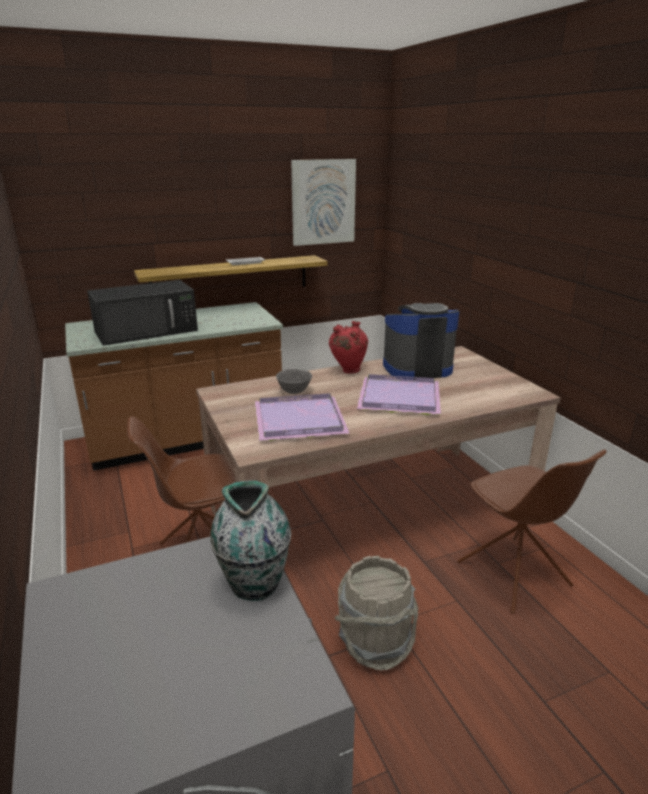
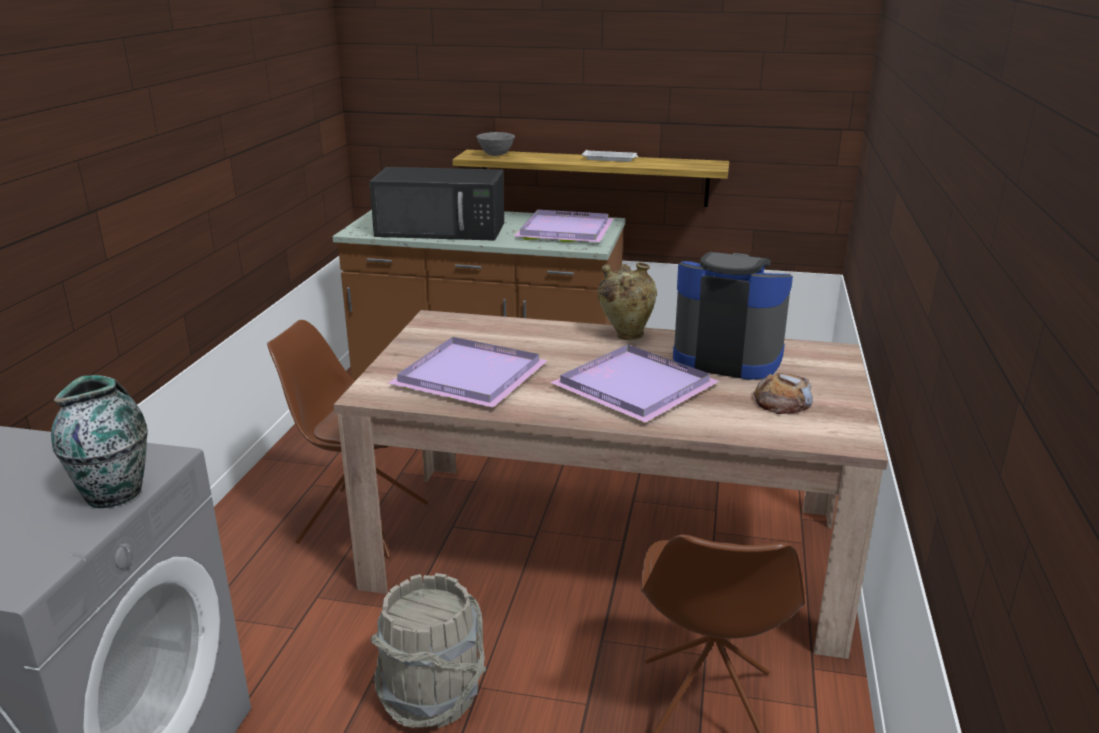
camera: 35 degrees right, 0 degrees up
grey bowl [276,369,312,394] -> grey bowl moved to [476,132,515,156]
picture [291,159,356,246] -> none
red vase [329,321,368,374] -> beige vase [597,262,657,340]
none -> purple tray [514,210,614,242]
none -> bread [753,373,813,414]

